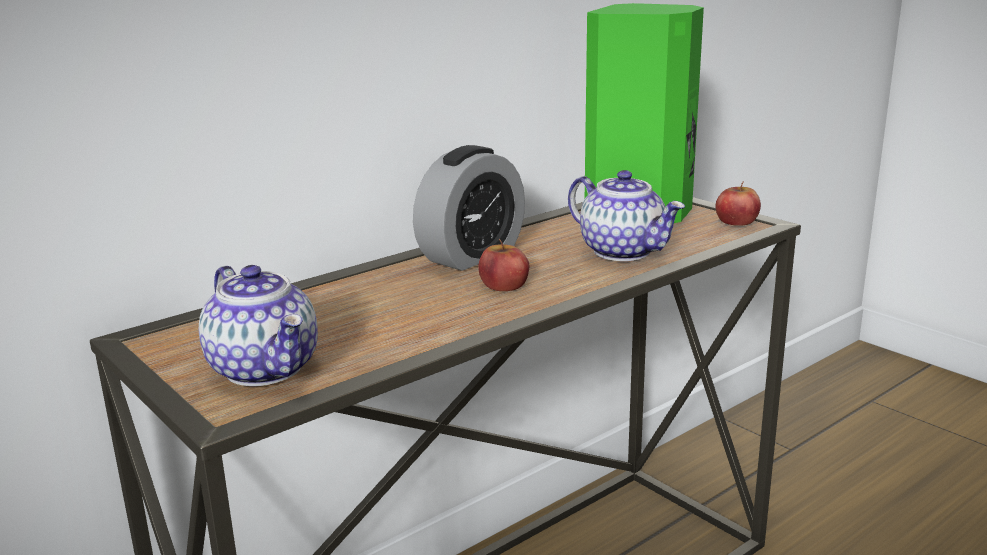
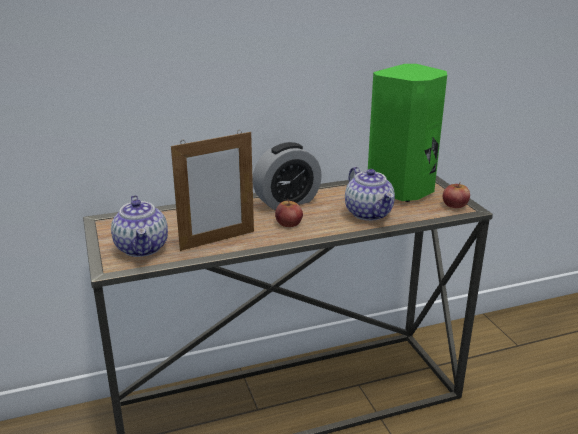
camera: 20 degrees right, 5 degrees up
none -> picture frame [171,130,254,251]

